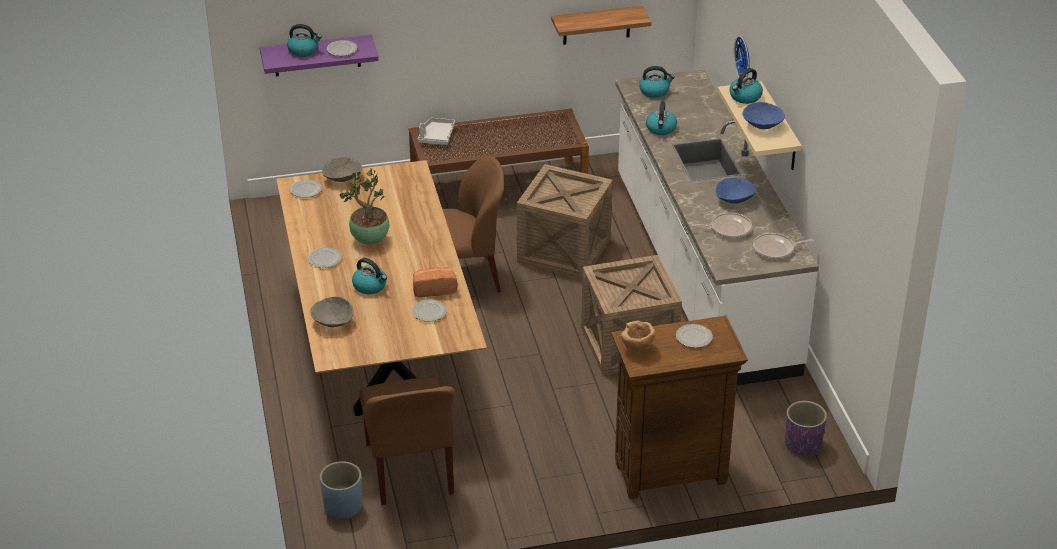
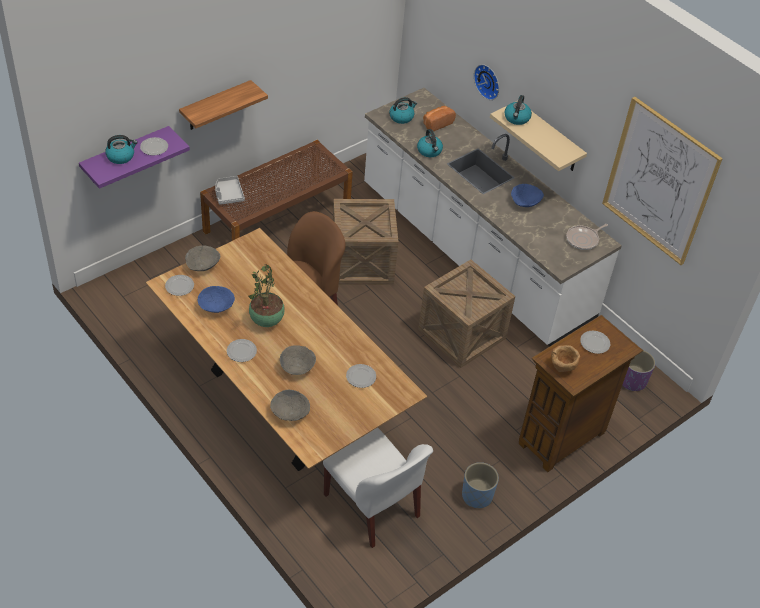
camera: 30 degrees left, 10 degrees up
blue planter [320,461,362,519] -> blue planter moved to [462,462,499,508]
kettle [352,258,387,294] -> grey bowl [280,345,316,375]
brown chair [359,378,455,505] -> white chair [323,428,433,548]
bread [413,267,458,297] -> bread moved to [423,106,456,132]
shelf [551,6,652,45] -> shelf moved to [179,80,268,130]
frying pan [691,213,752,239] -> none
blue bowl [742,102,785,129] -> blue bowl moved to [198,286,235,313]
none -> picture [602,97,723,265]

